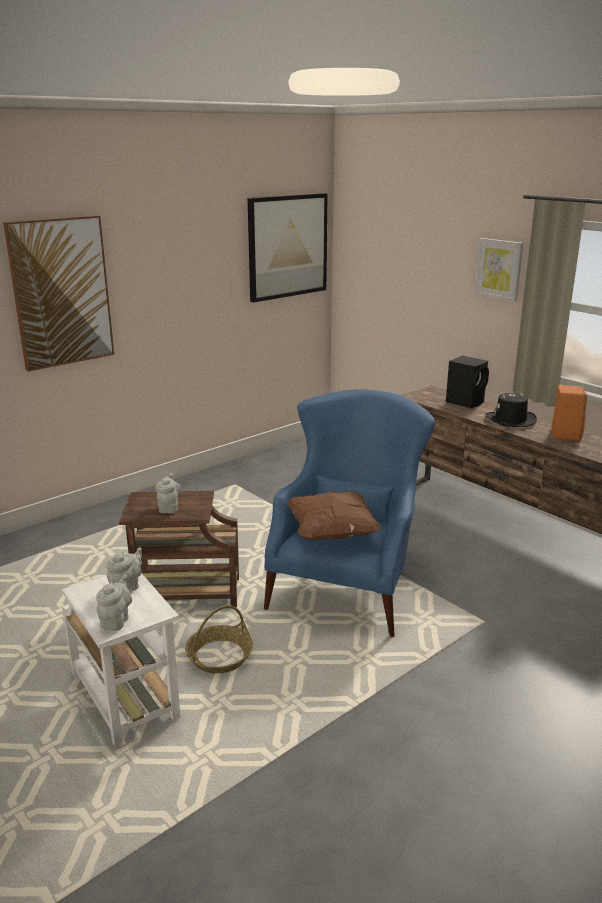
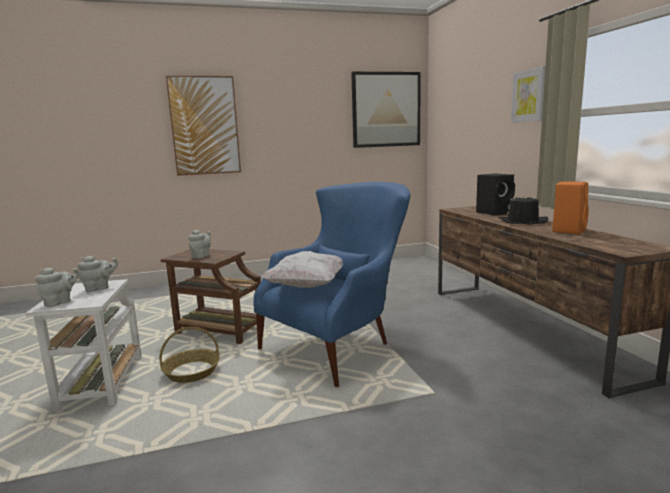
camera: 25 degrees right, 10 degrees down
brown pillow [288,491,380,540] -> white pillow [262,251,343,288]

